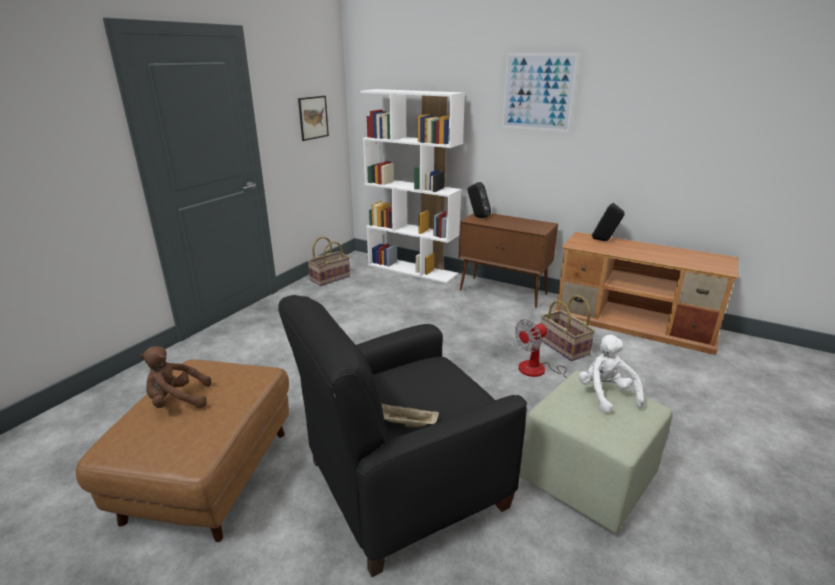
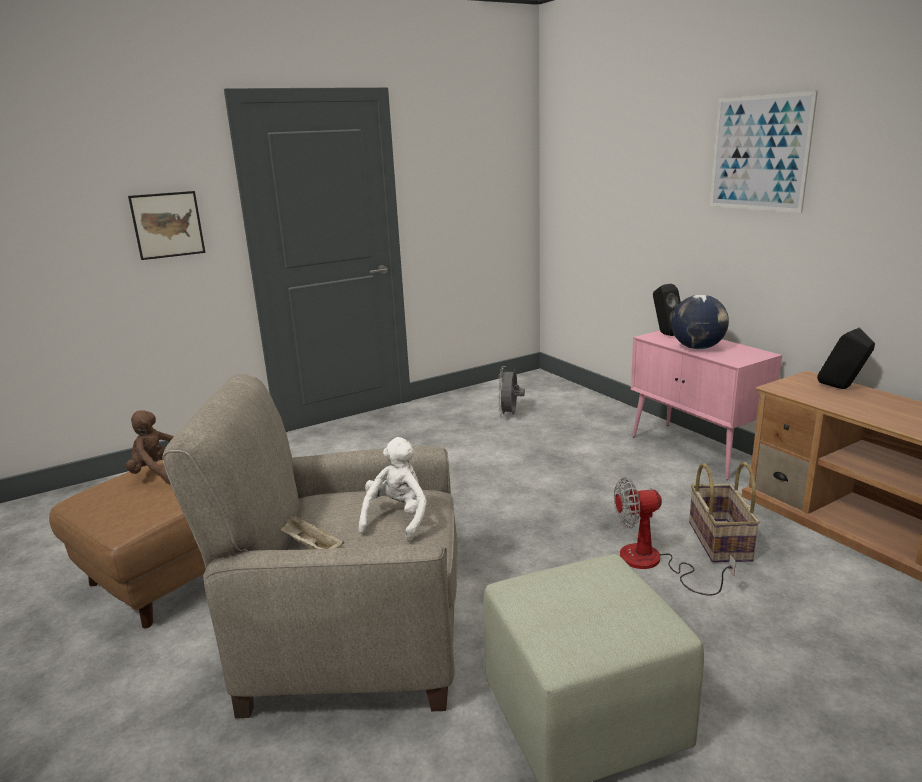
camera: 30 degrees right, 5 degrees down
black armchair [278,295,527,577] -> beige armchair [162,374,457,718]
picture [298,96,329,141] -> picture moved to [128,191,205,260]
basket [308,236,350,286] -> none
white bookcase [360,89,465,284] -> none
brown cabinet [459,213,558,308] -> pink cabinet [631,331,782,480]
white plush toy [579,335,644,413] -> white plush toy moved to [358,437,427,541]
none -> grey fan [497,366,525,417]
none -> globe [671,295,729,349]

